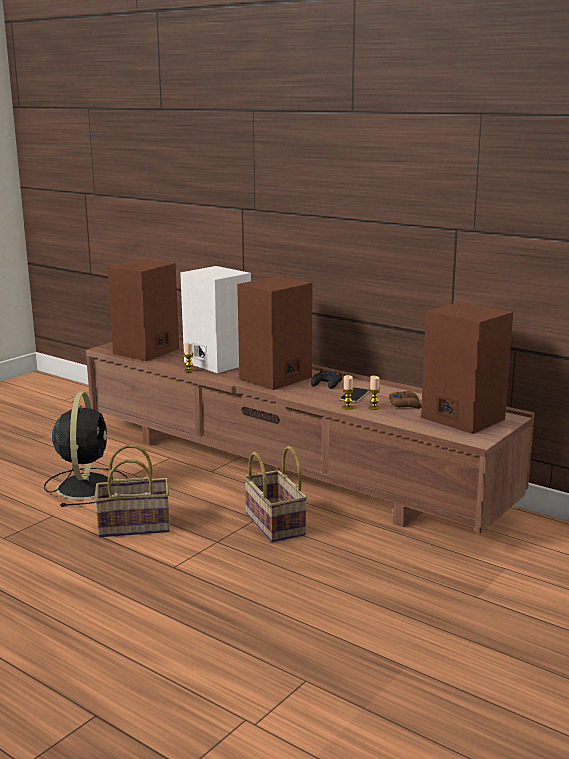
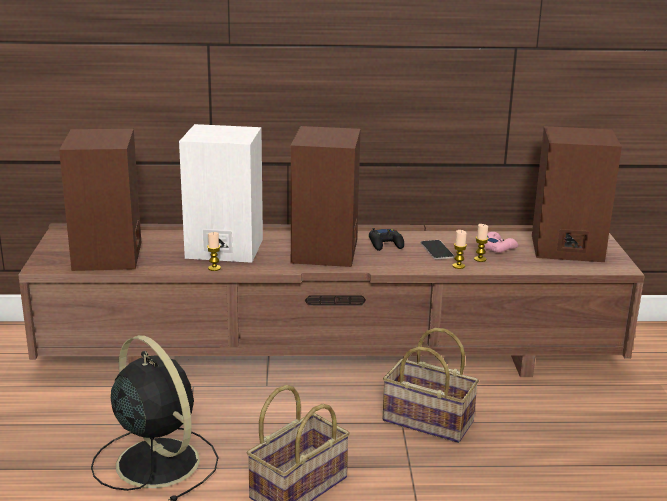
camera: 40 degrees left, 5 degrees up
brown game controller [389,391,422,408] -> pink game controller [478,232,518,253]

